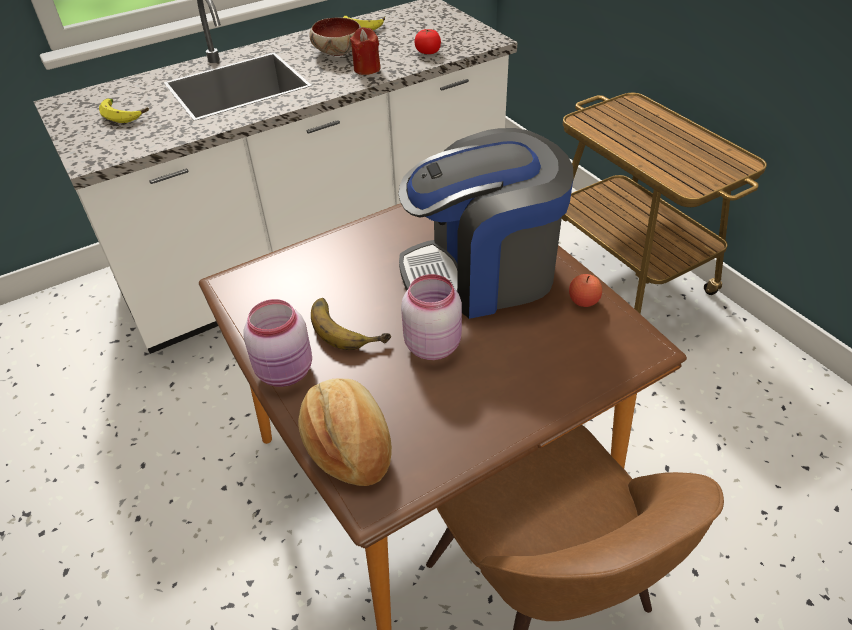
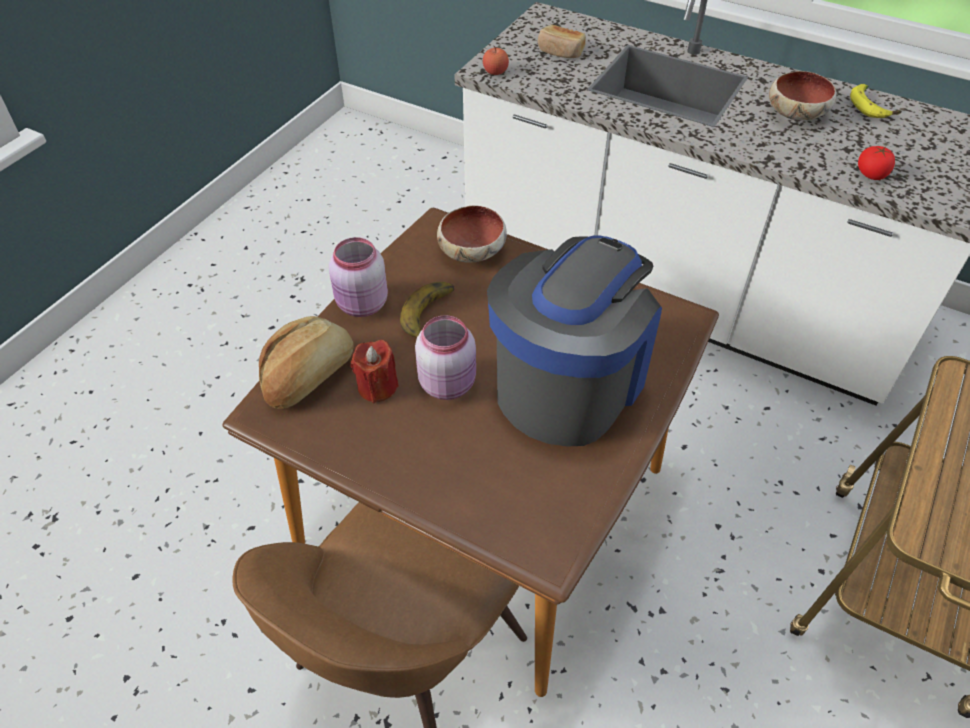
camera: 60 degrees right, 5 degrees up
banana [99,99,149,123] -> bread [538,25,586,58]
red candle [350,27,381,75] -> red candle moved to [351,340,399,403]
coffee machine [398,128,574,319] -> coffee machine turned 75 degrees clockwise [487,236,662,447]
apple [569,274,602,307] -> apple moved to [483,45,509,75]
none -> bowl [437,205,507,263]

